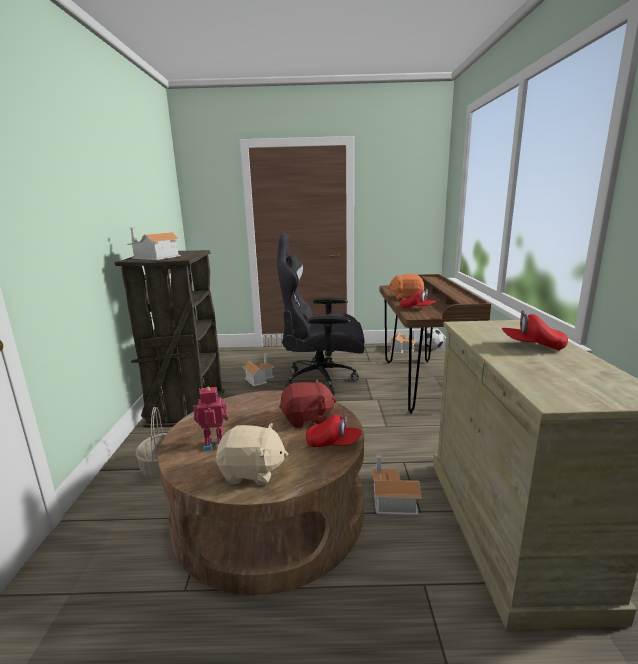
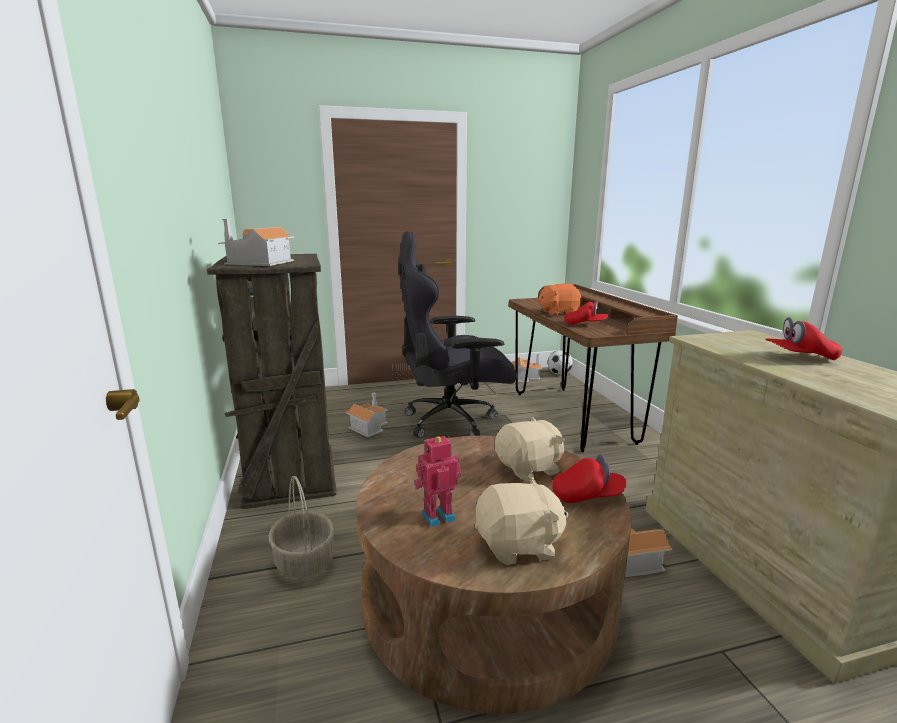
camera: 15 degrees left, 0 degrees up
red plush toy [279,379,337,428] -> beige plush toy [495,417,565,482]

